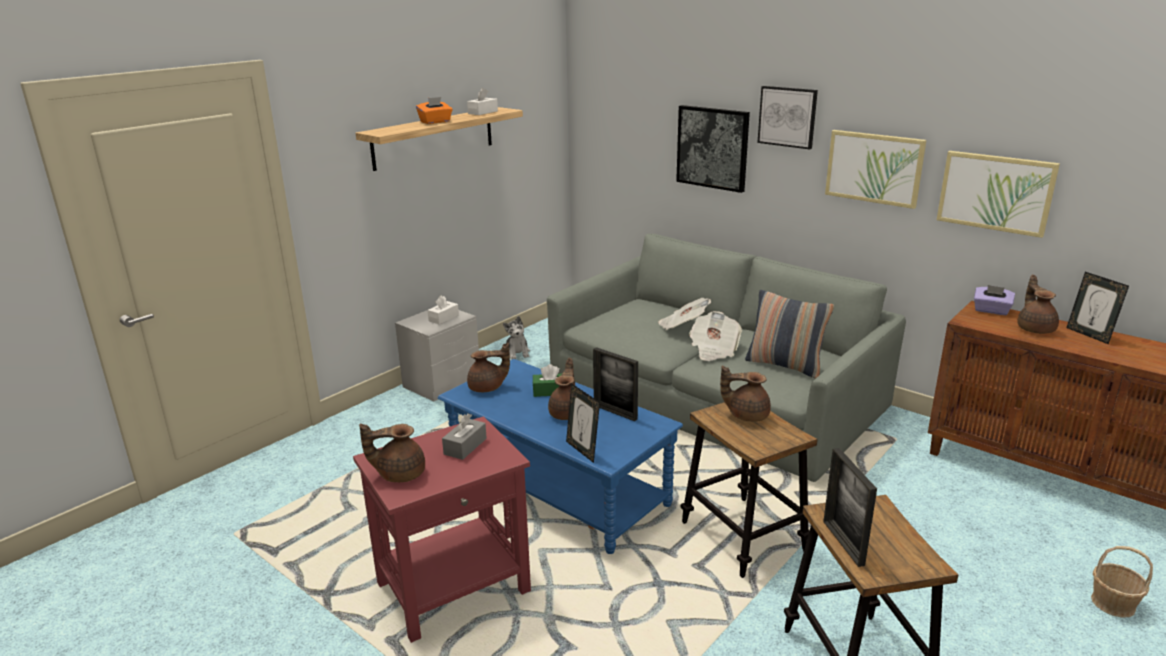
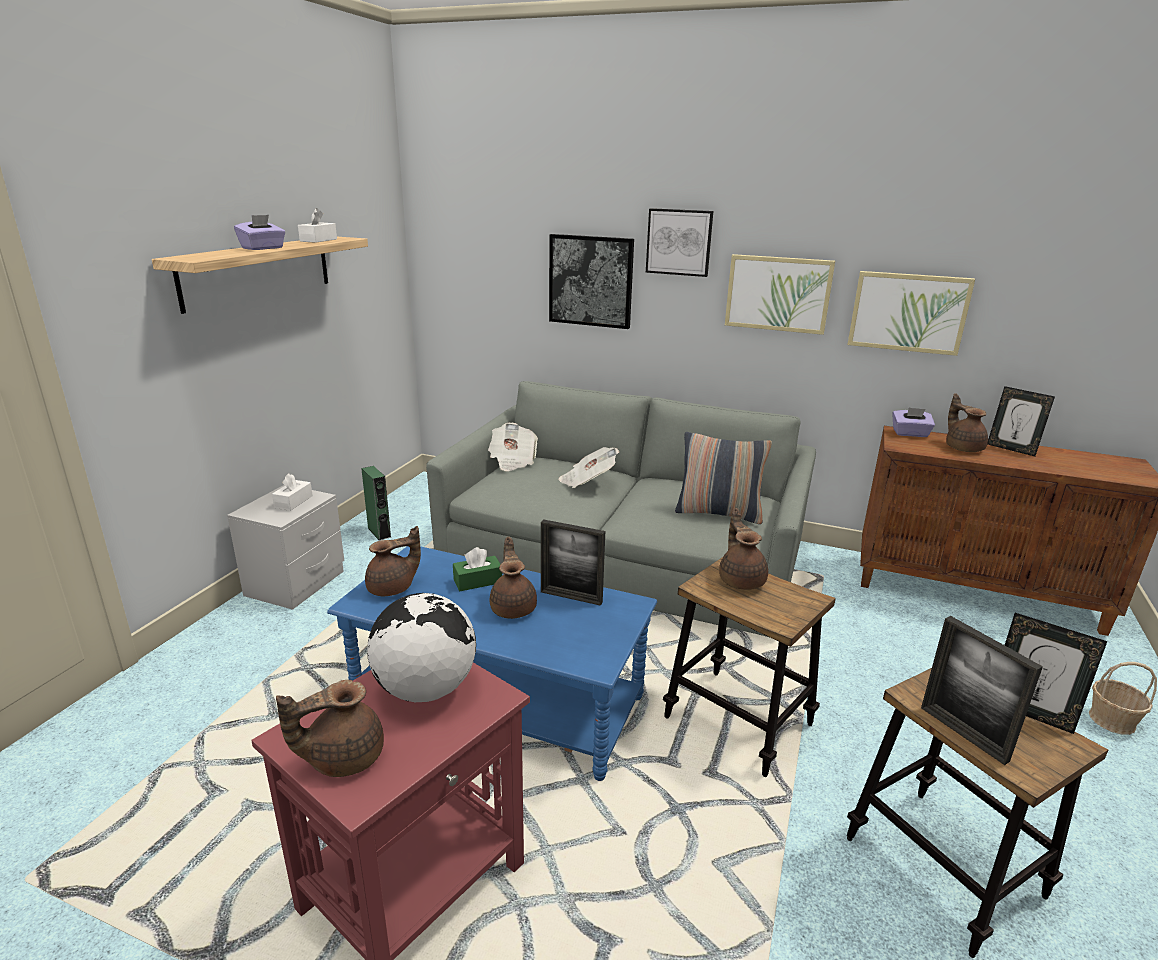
camera: 20 degrees left, 0 degrees up
orange tissue box [416,97,452,124] -> purple tissue box [234,215,285,250]
grey tissue box [442,413,487,460] -> globe [367,593,476,702]
plush toy [503,316,530,360] -> green speaker [361,466,391,541]
picture frame [566,383,600,463] -> picture frame moved to [1005,613,1107,734]
newspaper [689,311,742,361] -> newspaper moved to [488,423,538,471]
brown teapot [720,365,771,422] -> brown teapot turned 90 degrees clockwise [719,508,768,590]

